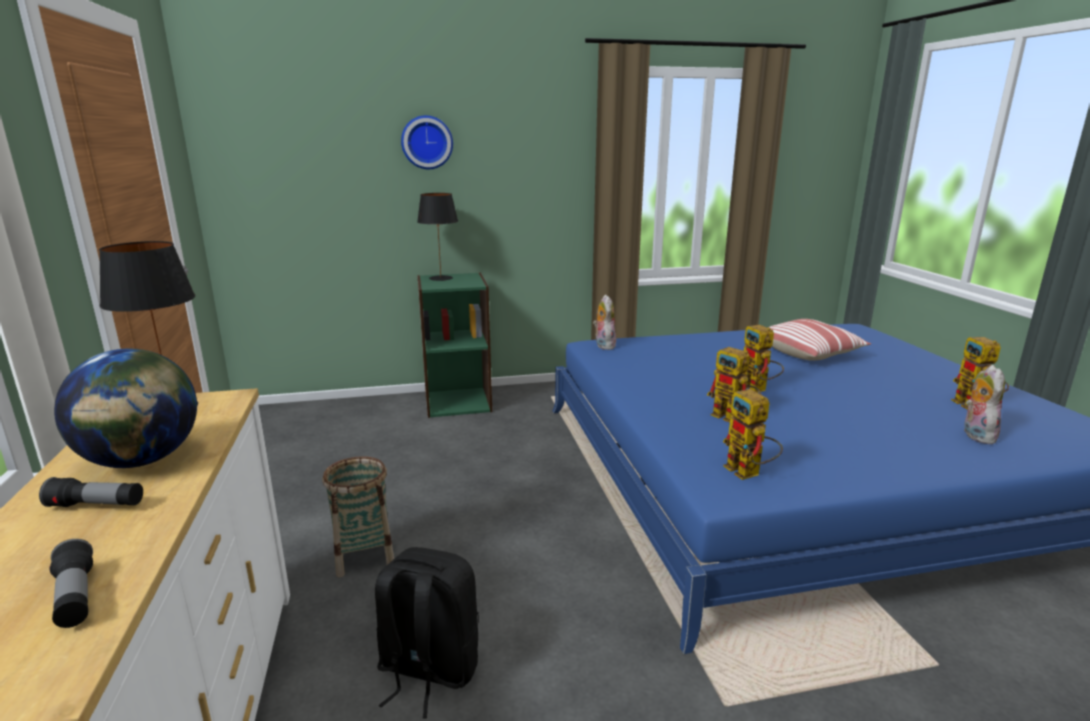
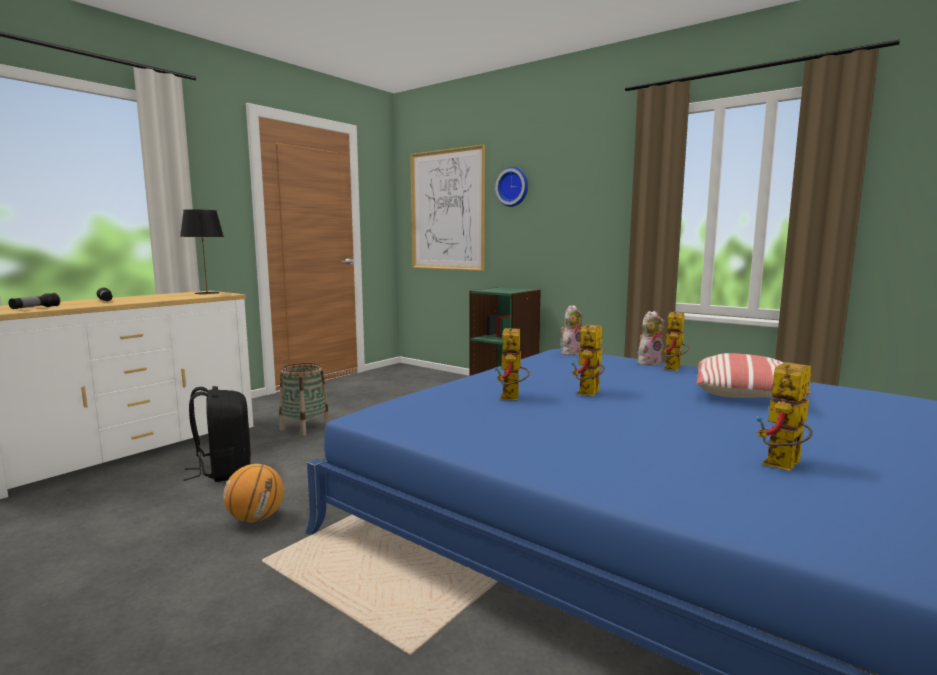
camera: 50 degrees right, 10 degrees down
globe [54,349,197,468] -> none
black table lamp [417,193,458,281] -> none
toy robot [723,389,783,480] -> toy robot moved to [660,311,690,371]
plush toy [963,365,1005,445] -> plush toy moved to [637,311,665,365]
none -> basketball [223,464,284,523]
none -> picture [410,145,485,271]

